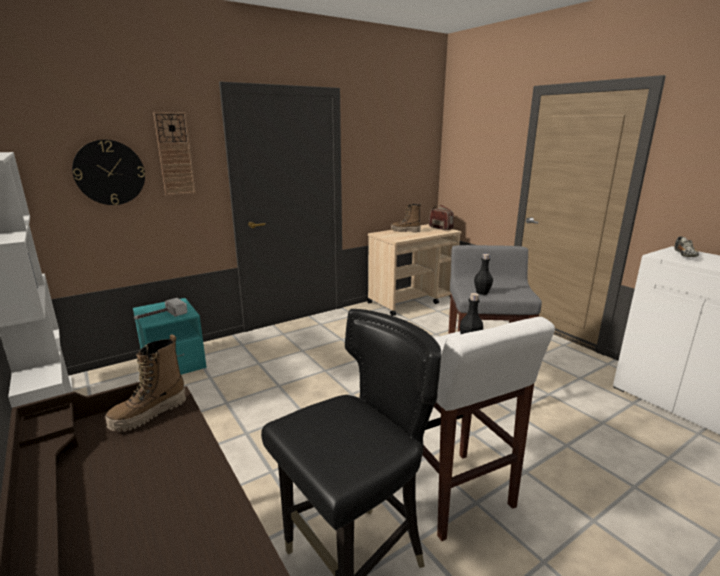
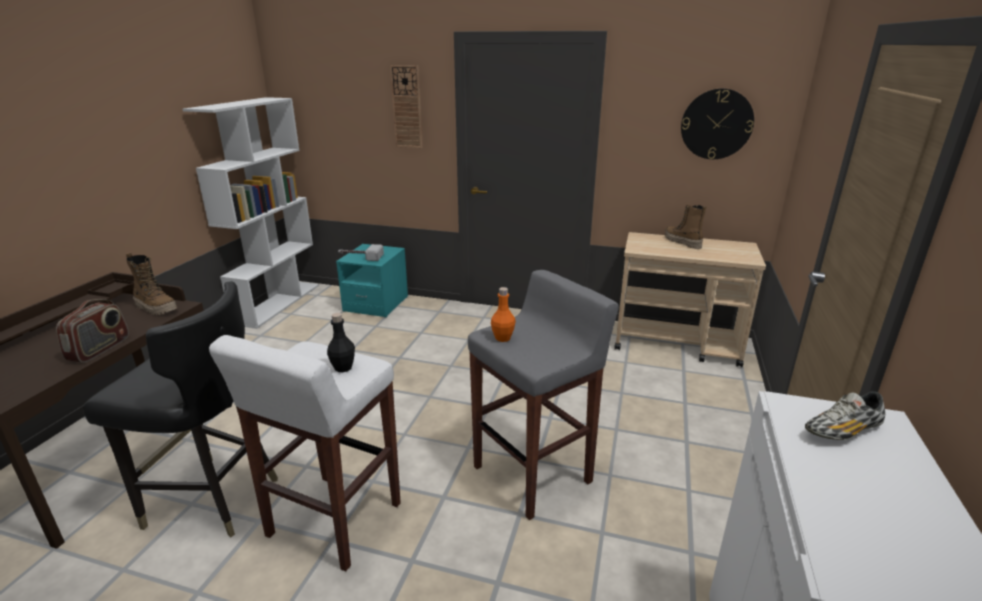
camera: 50 degrees right, 5 degrees up
wall clock [72,140,145,205] -> wall clock moved to [681,88,754,159]
boot [105,334,186,432] -> boot turned 150 degrees counterclockwise [126,252,177,315]
radio [429,205,454,230] -> radio moved to [56,299,129,363]
black bottle [474,254,493,295] -> orange bottle [491,287,516,342]

